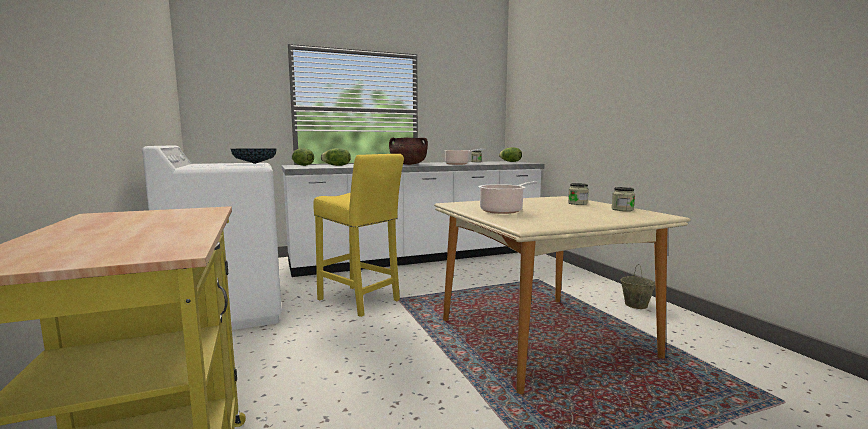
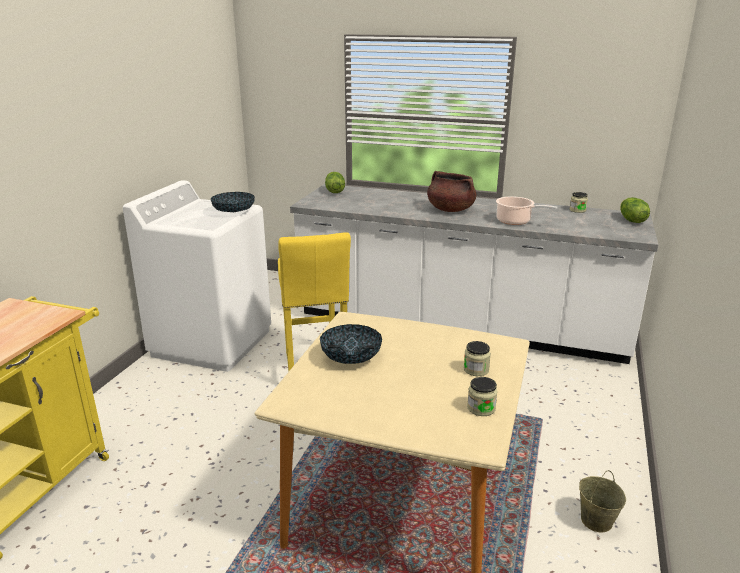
camera: 40 degrees right, 15 degrees up
lettuce [321,148,351,166] -> none
cooking pot [478,181,537,214] -> bowl [320,324,382,364]

